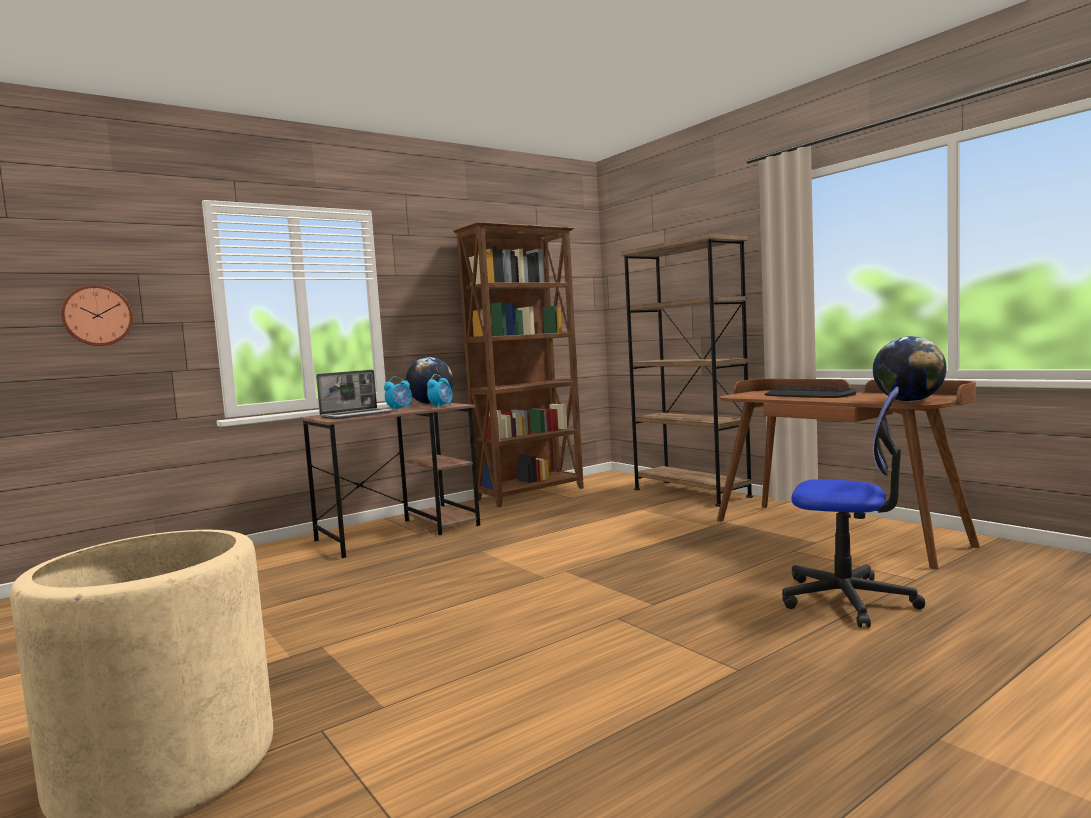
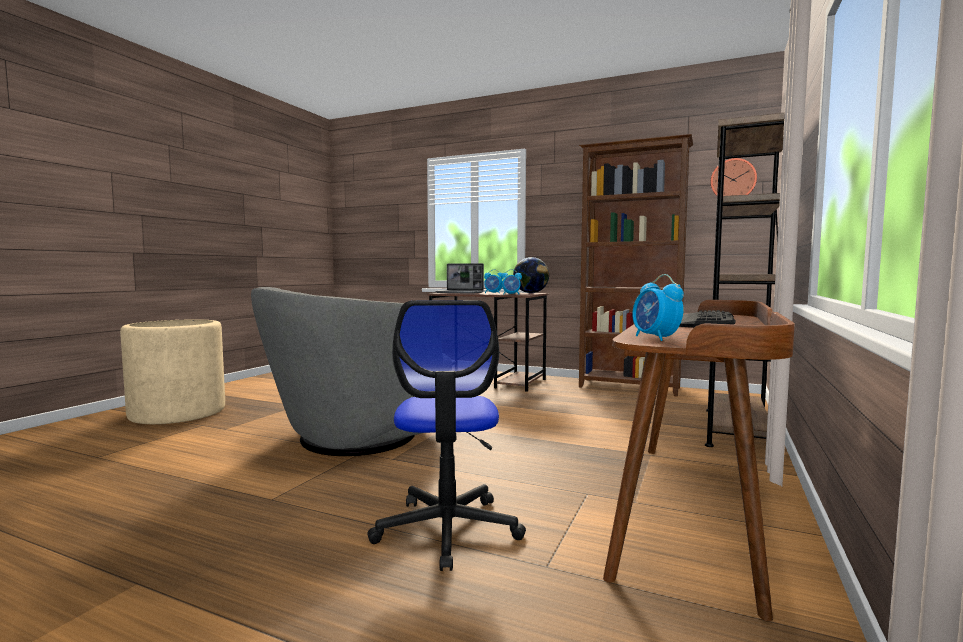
camera: 60 degrees right, 0 degrees up
wall clock [61,285,133,346] -> wall clock moved to [710,158,757,196]
globe [873,336,947,402] -> alarm clock [632,274,684,341]
none -> grey armchair [251,287,421,456]

